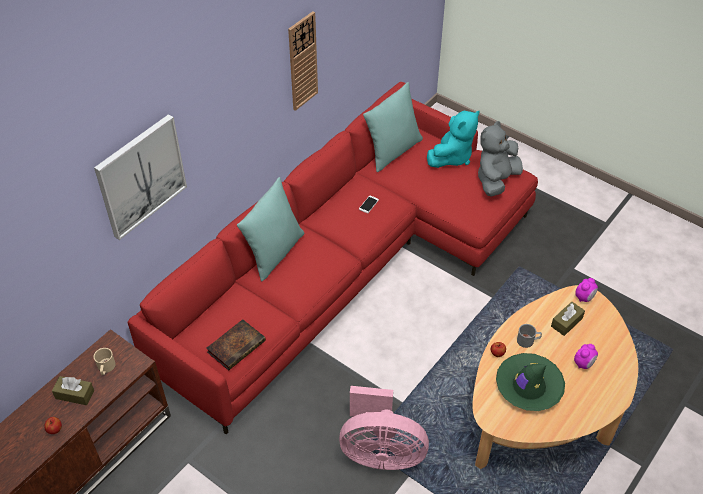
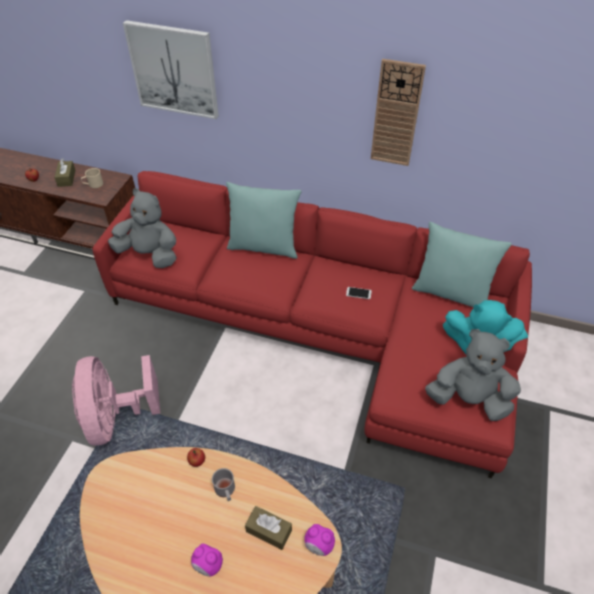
camera: 70 degrees right, 0 degrees up
book [206,319,266,370] -> grey plush toy [108,188,177,268]
green hat [496,353,565,411] -> none

